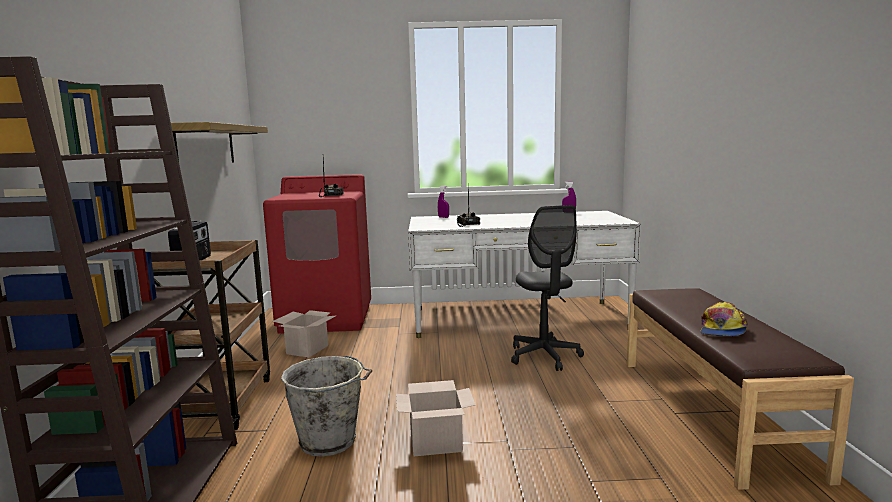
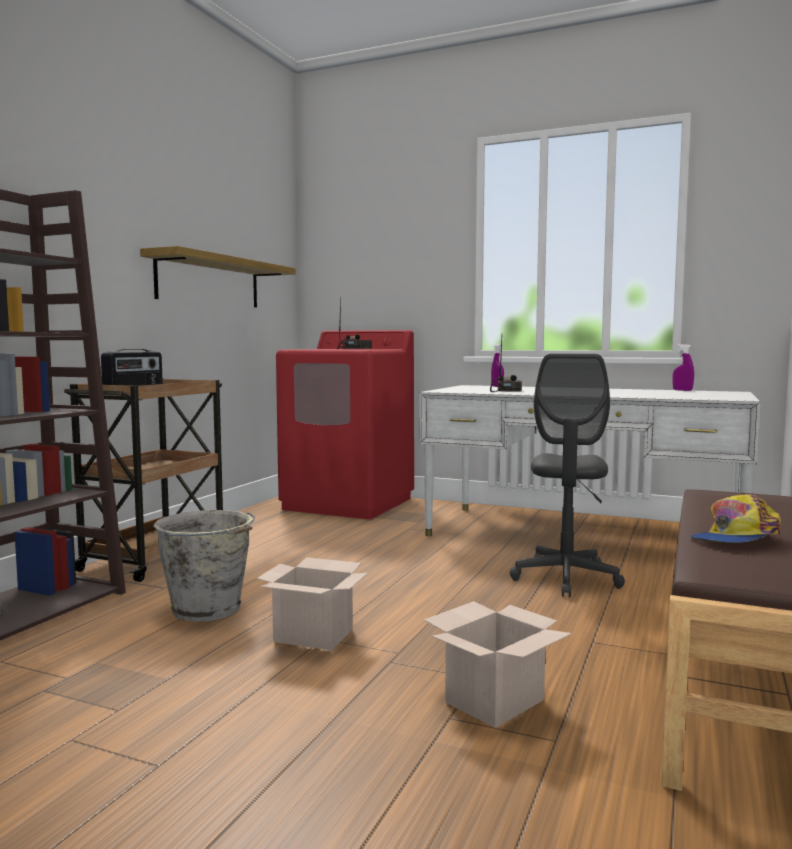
camera: 25 degrees right, 5 degrees down
cardboard box [272,310,337,357] -> cardboard box moved to [424,601,572,728]

